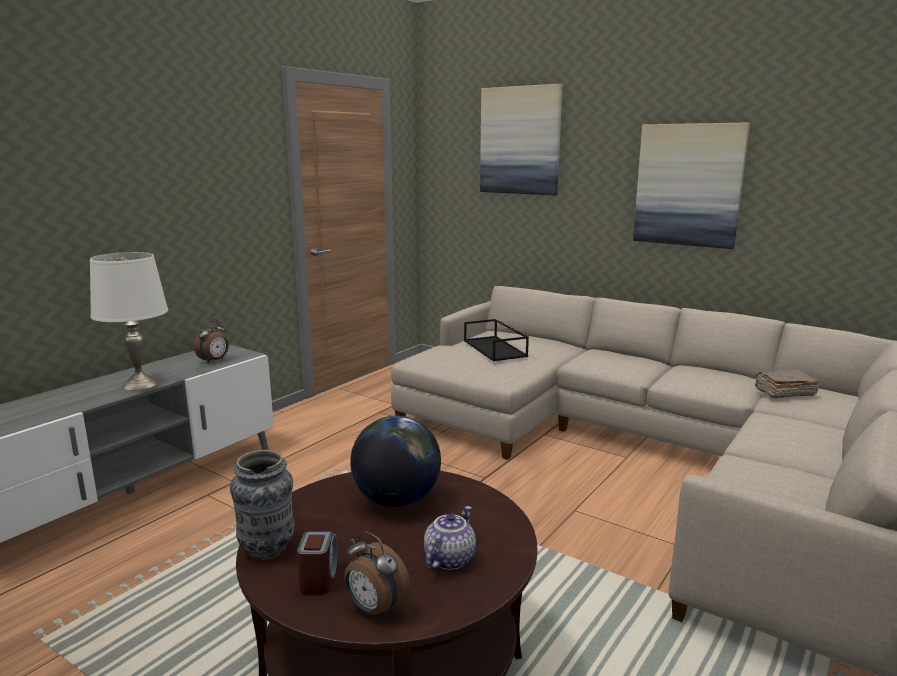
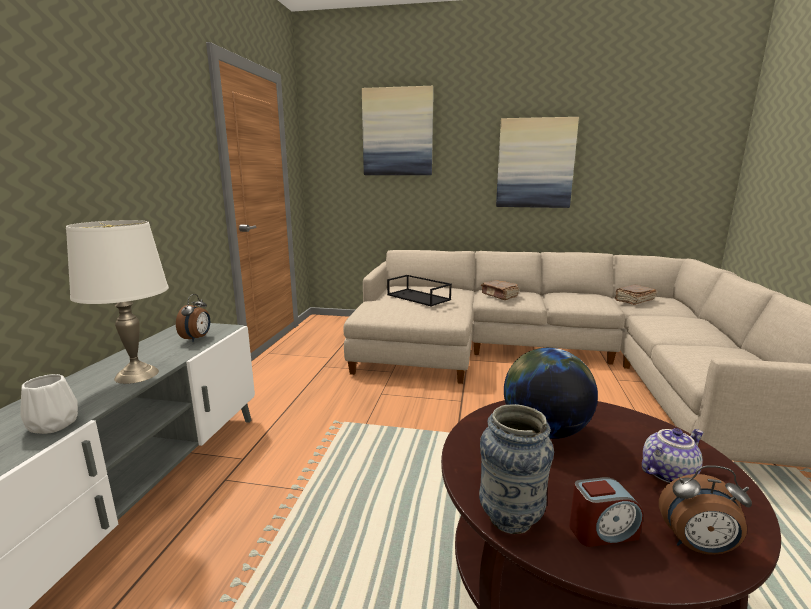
camera: 25 degrees left, 0 degrees up
alarm clock [297,532,338,595] -> alarm clock turned 105 degrees clockwise [569,477,643,547]
teapot [424,506,476,570] -> teapot turned 60 degrees clockwise [642,428,704,483]
none -> white vase [20,374,78,434]
none -> brown book [481,280,519,300]

